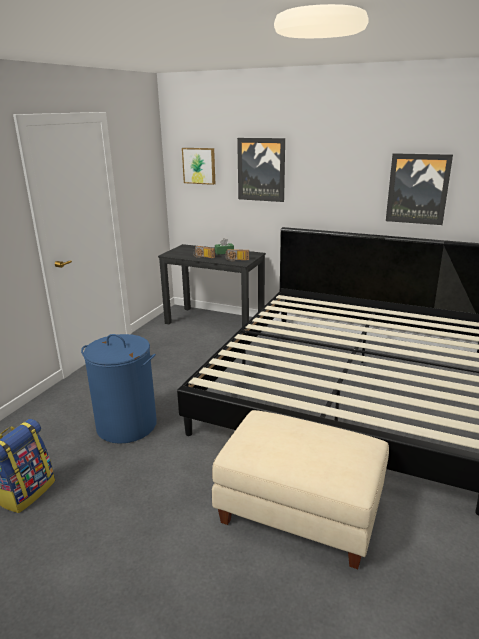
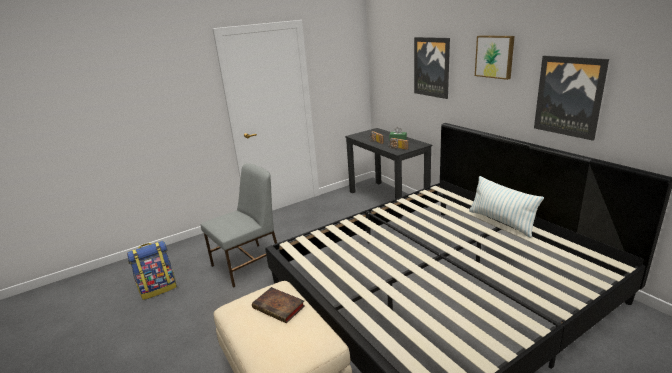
camera: 35 degrees right, 0 degrees up
blue laundry basket [81,334,157,444] -> grey chair [201,163,277,288]
picture [182,148,215,185] -> picture moved to [475,35,515,80]
none -> book [252,287,305,324]
none -> pillow [469,176,544,238]

